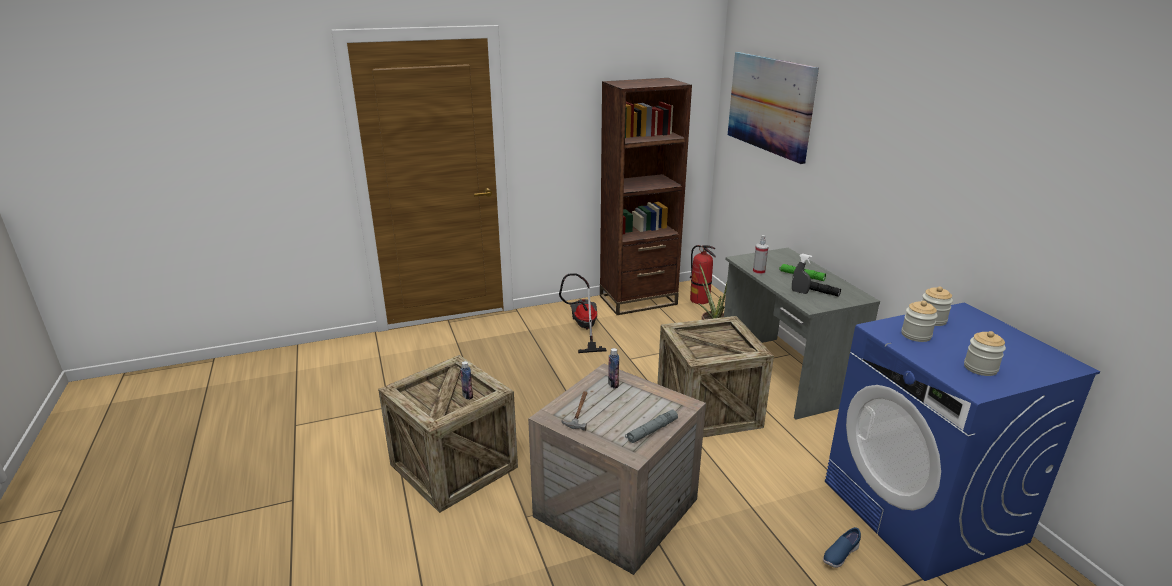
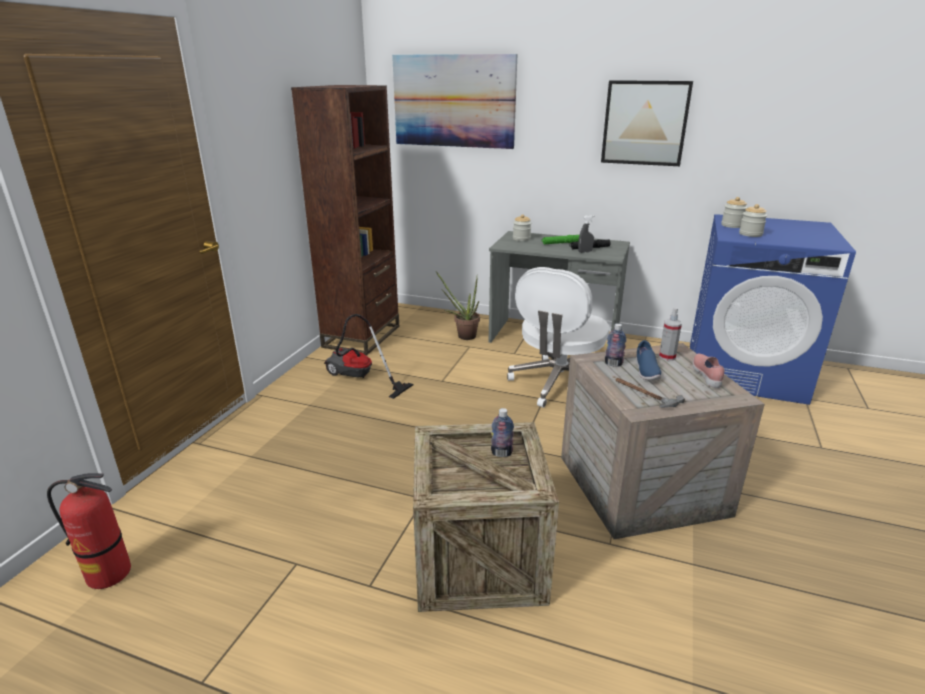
camera: 50 degrees left, 0 degrees up
grey flashlight [625,409,678,443] -> pink shoe [693,354,724,388]
crate [657,316,774,437] -> white office chair [507,267,609,408]
fire extinguisher [690,245,716,304] -> fire extinguisher moved to [47,473,131,589]
spray bottle [753,235,769,275] -> spray bottle moved to [659,308,682,361]
blue shoe [823,527,861,568] -> blue shoe moved to [636,340,661,380]
jar [964,331,1006,376] -> jar moved to [513,214,531,241]
none -> picture [601,80,693,166]

